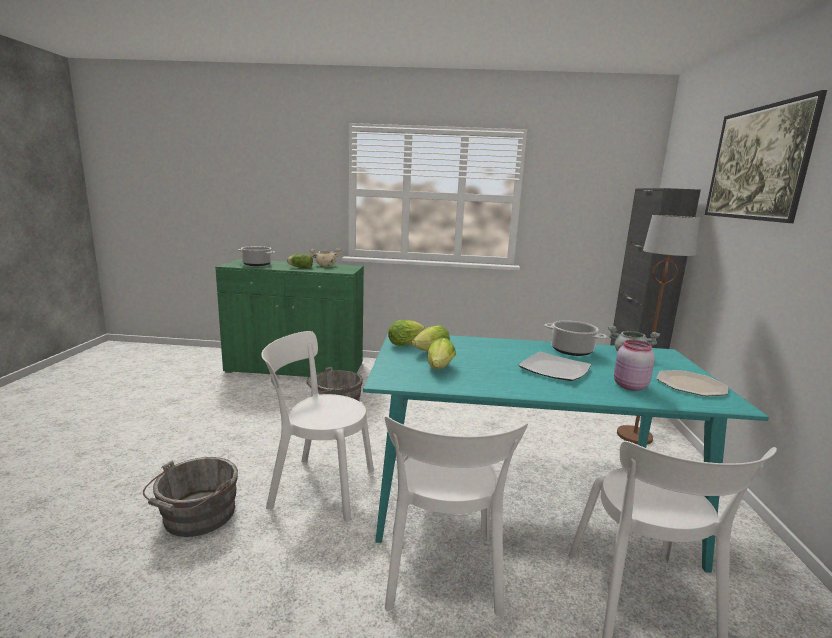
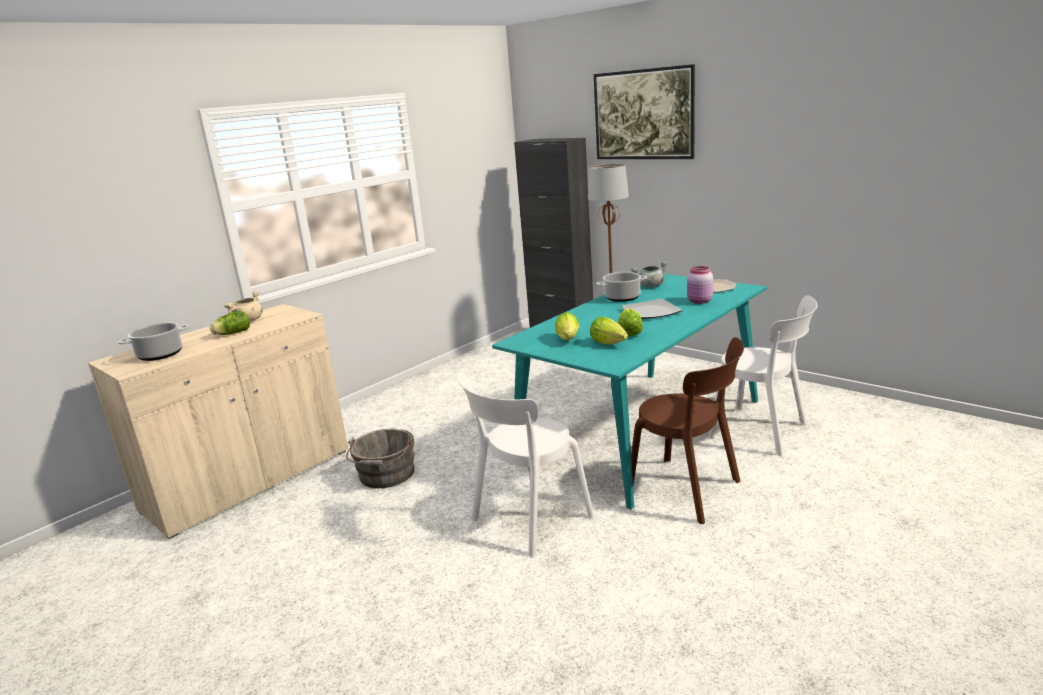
camera: 50 degrees left, 5 degrees up
grey bucket [143,457,238,537] -> none
green cabinet [215,259,364,377] -> beige cabinet [88,304,348,539]
white chair [385,416,528,617] -> brown chair [631,337,744,524]
lettuce [388,320,425,346] -> lettuce moved to [618,309,643,336]

